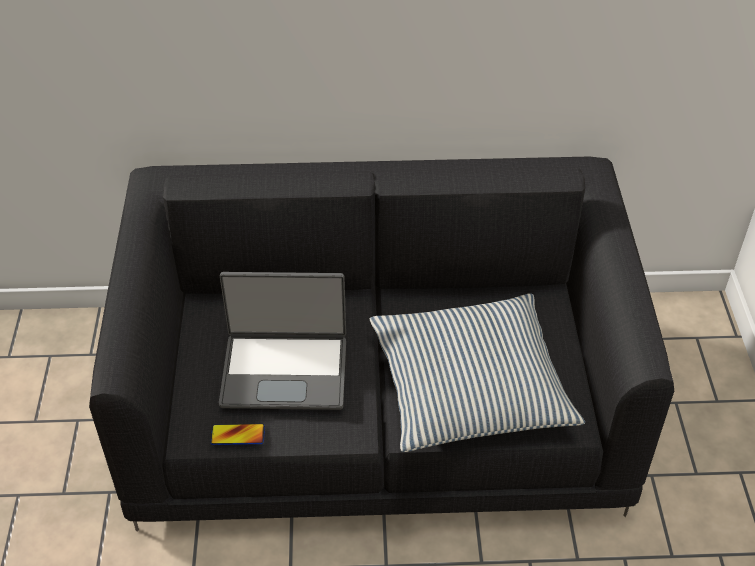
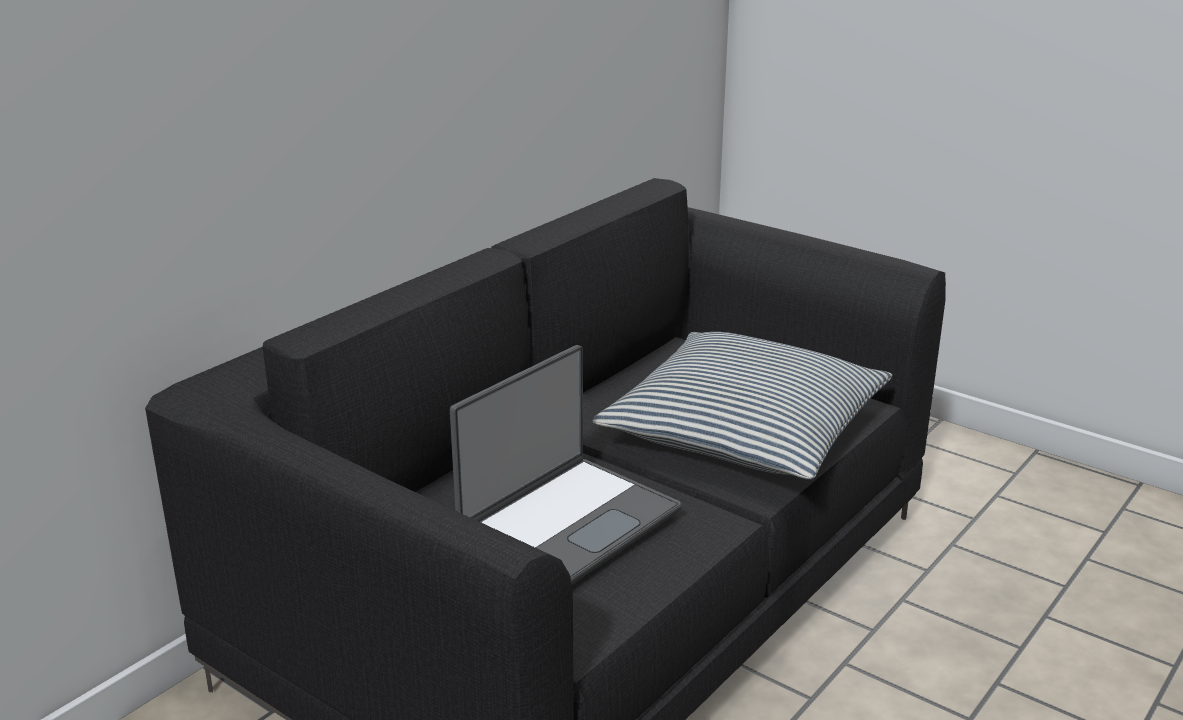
camera: 50 degrees left, 20 degrees down
phone [211,424,265,445] -> none

